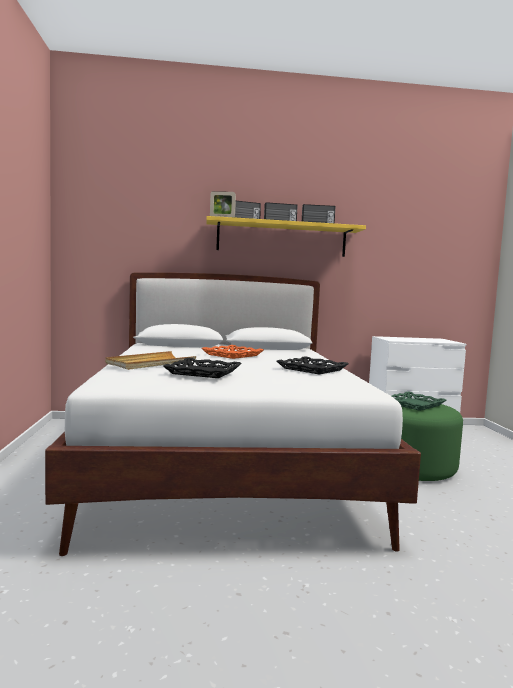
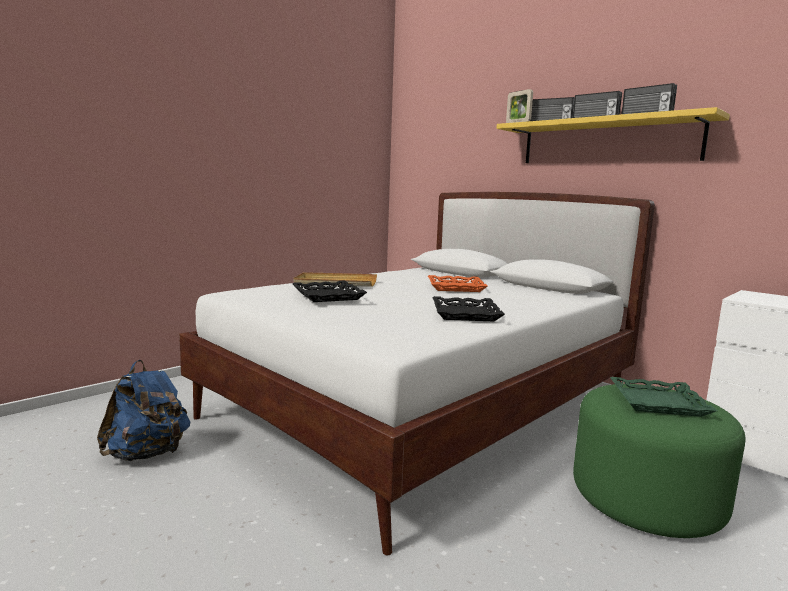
camera: 50 degrees right, 5 degrees up
none -> blue backpack [97,360,190,461]

